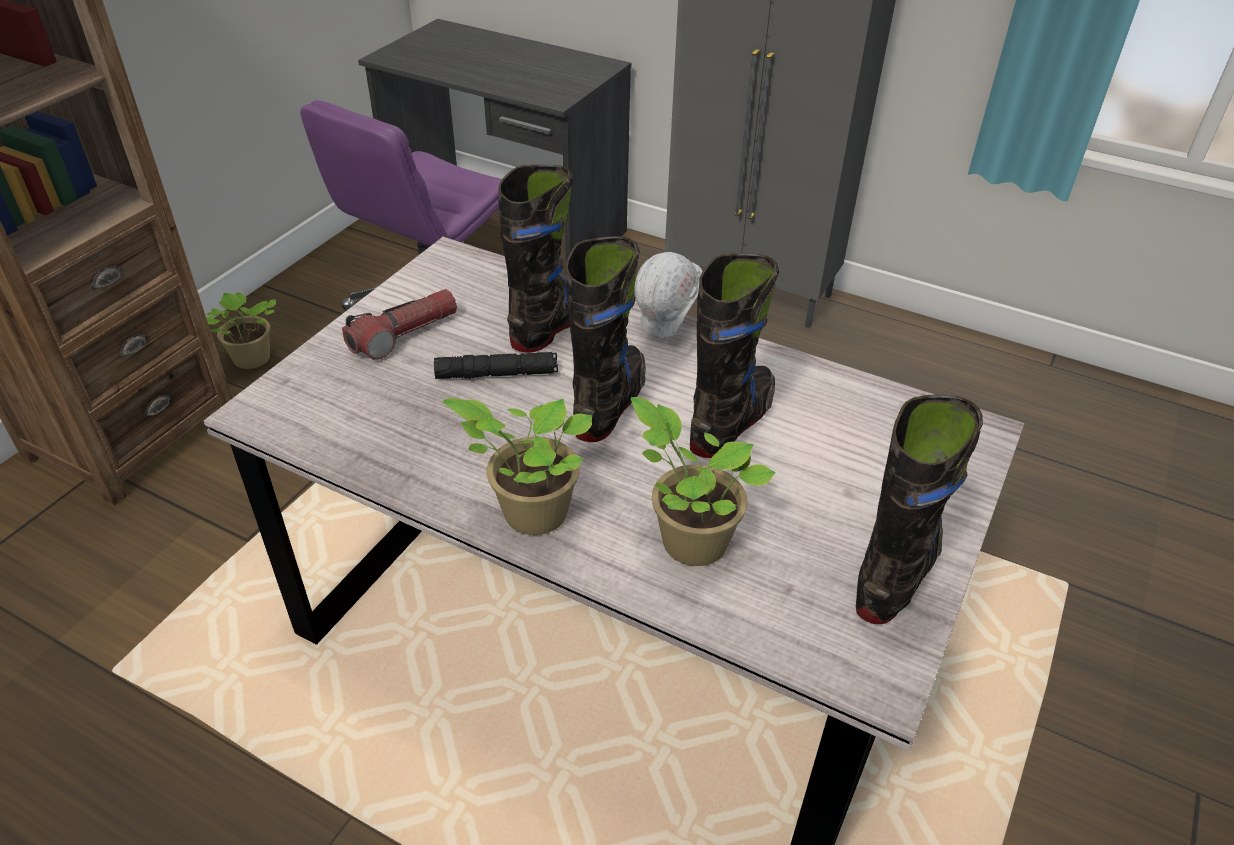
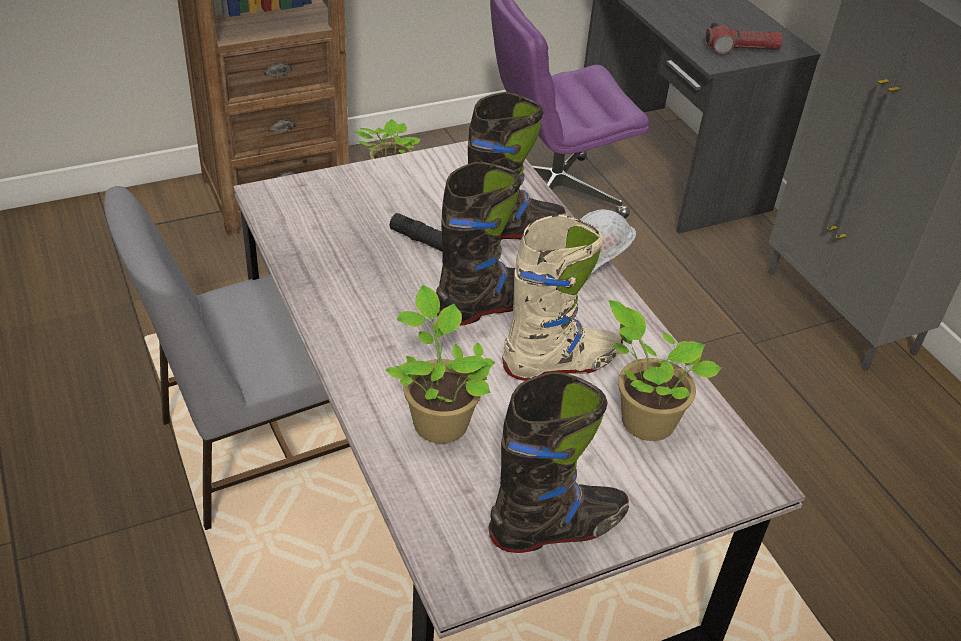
camera: 35 degrees right, 0 degrees up
flashlight [342,289,457,360] -> flashlight moved to [705,23,783,54]
potted plant [443,398,592,535] -> potted plant moved to [609,300,721,441]
black boot [690,253,779,458] -> beige boot [502,214,623,381]
none -> grey chair [104,186,350,530]

